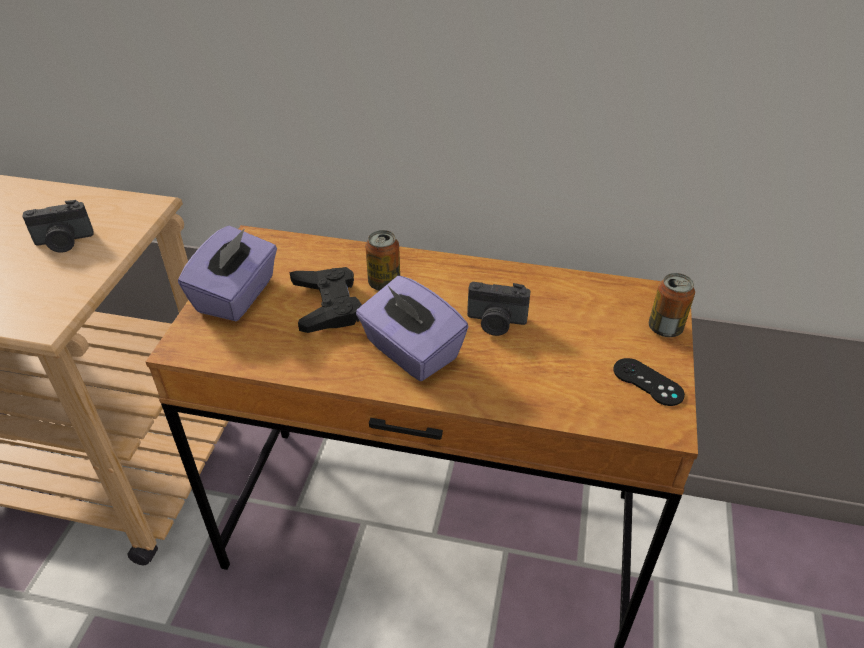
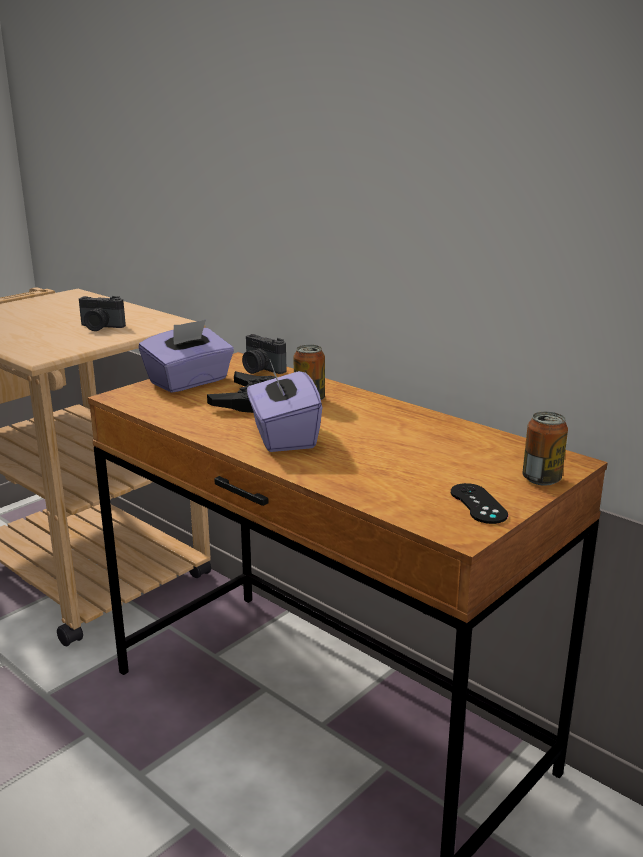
camera: 30 degrees right, 20 degrees down
camera [467,282,530,336] -> camera moved to [242,334,286,374]

